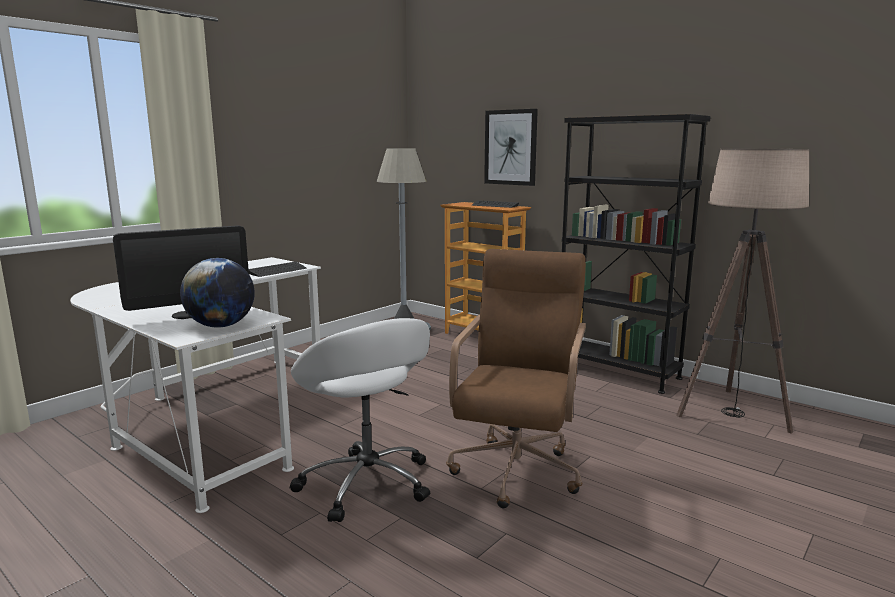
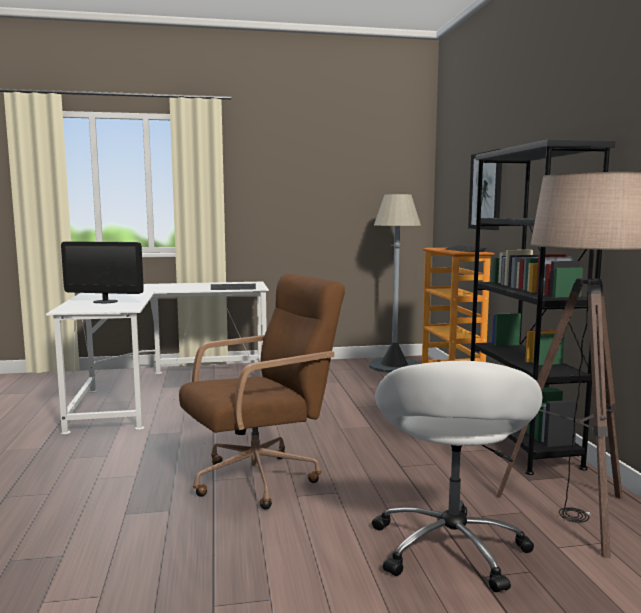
camera: 40 degrees right, 5 degrees down
globe [180,258,255,328] -> none
white office chair [290,318,430,522] -> white office chair moved to [372,361,542,592]

